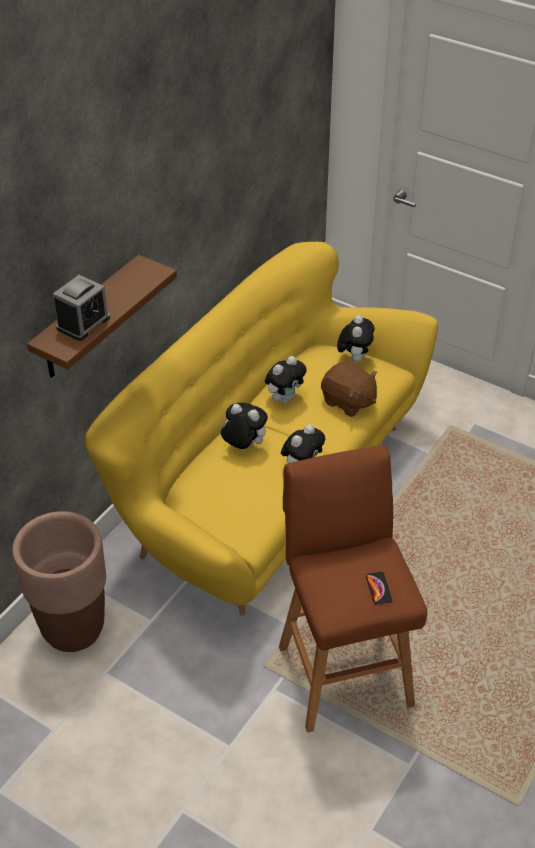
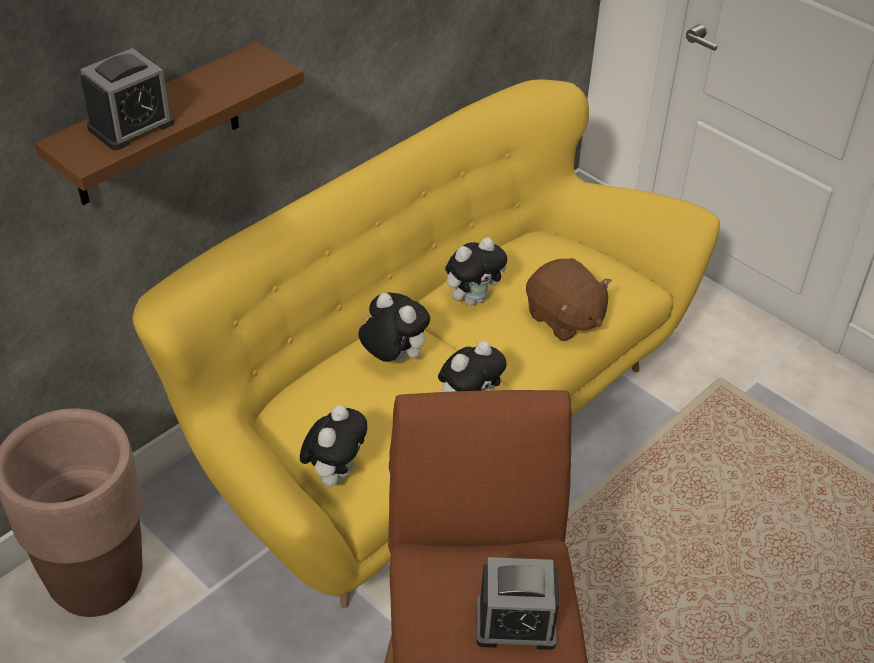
camera: 10 degrees right, 0 degrees up
plush toy [337,315,374,363] -> plush toy moved to [300,405,367,487]
phone [366,572,393,604] -> alarm clock [476,557,559,650]

